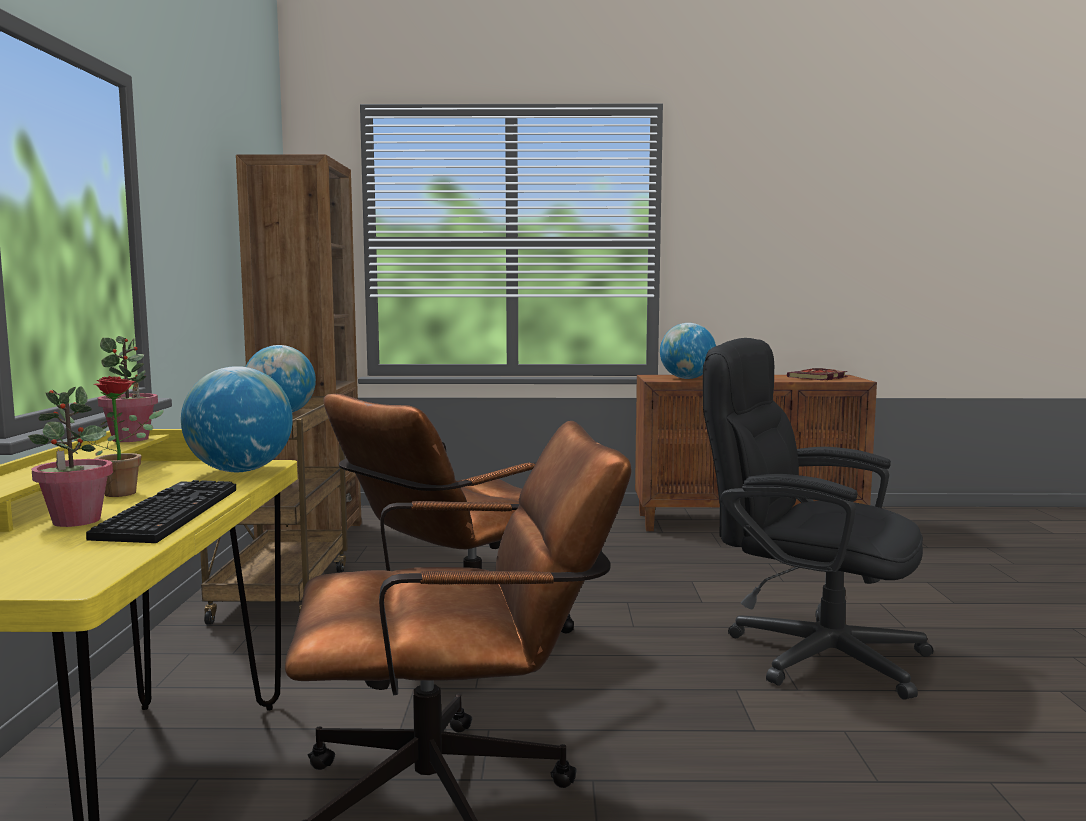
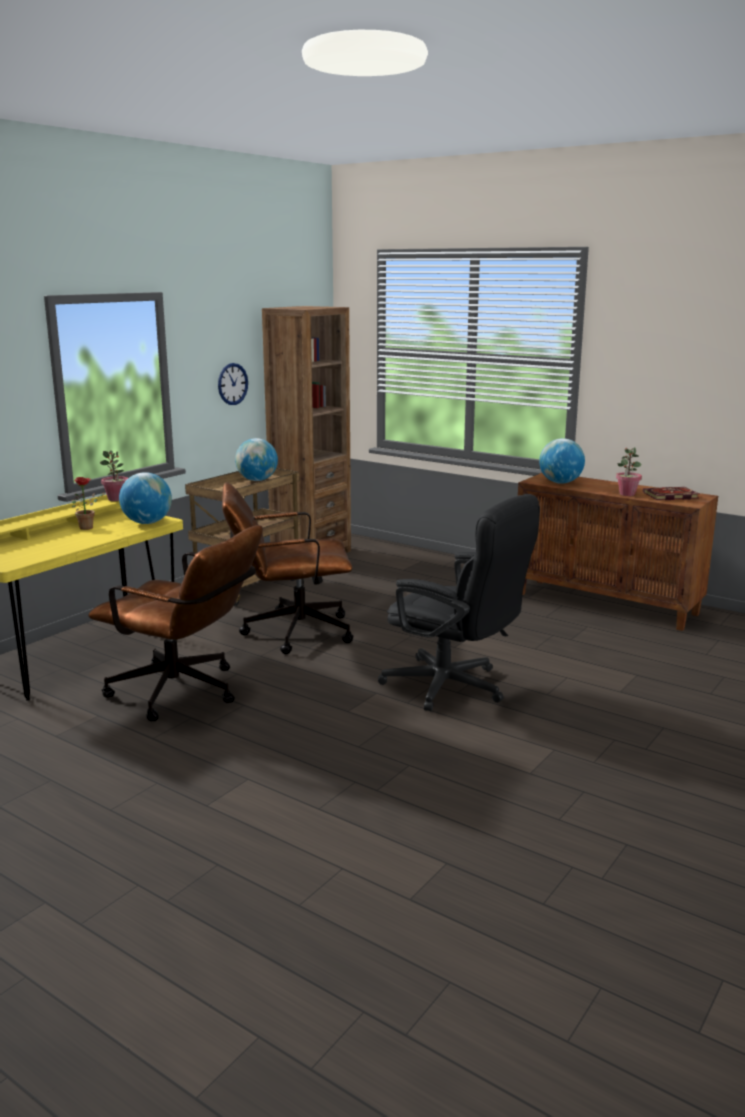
camera: 35 degrees right, 10 degrees up
potted plant [28,386,113,527] -> potted plant moved to [616,447,642,496]
keyboard [86,480,236,543] -> none
black office chair [703,338,934,700] -> black office chair turned 150 degrees clockwise [378,494,540,712]
none -> wall clock [218,363,248,405]

